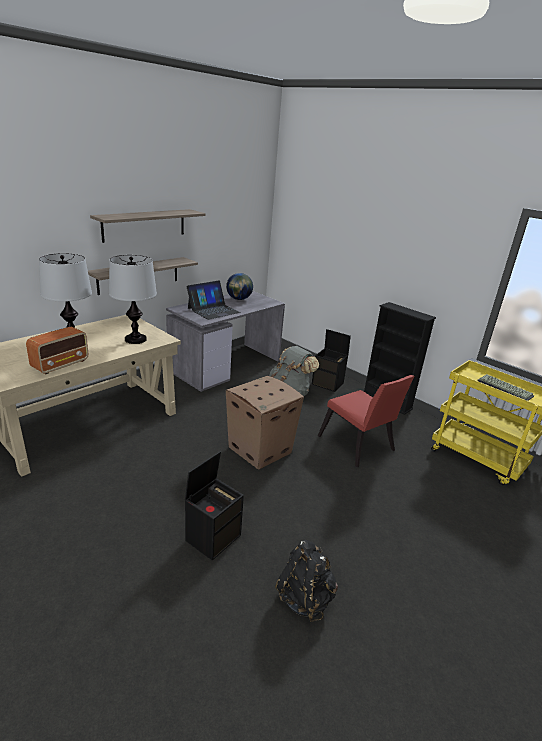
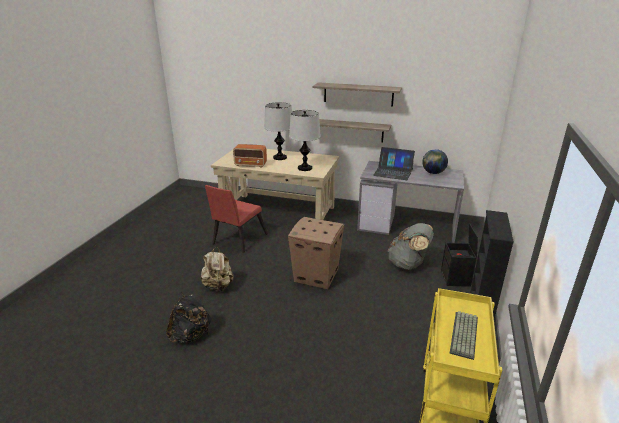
camera: 65 degrees right, 0 degrees up
black storage box [185,451,244,560] -> beige backpack [201,247,233,292]
red chair [318,375,414,468] -> red chair moved to [205,185,268,253]

